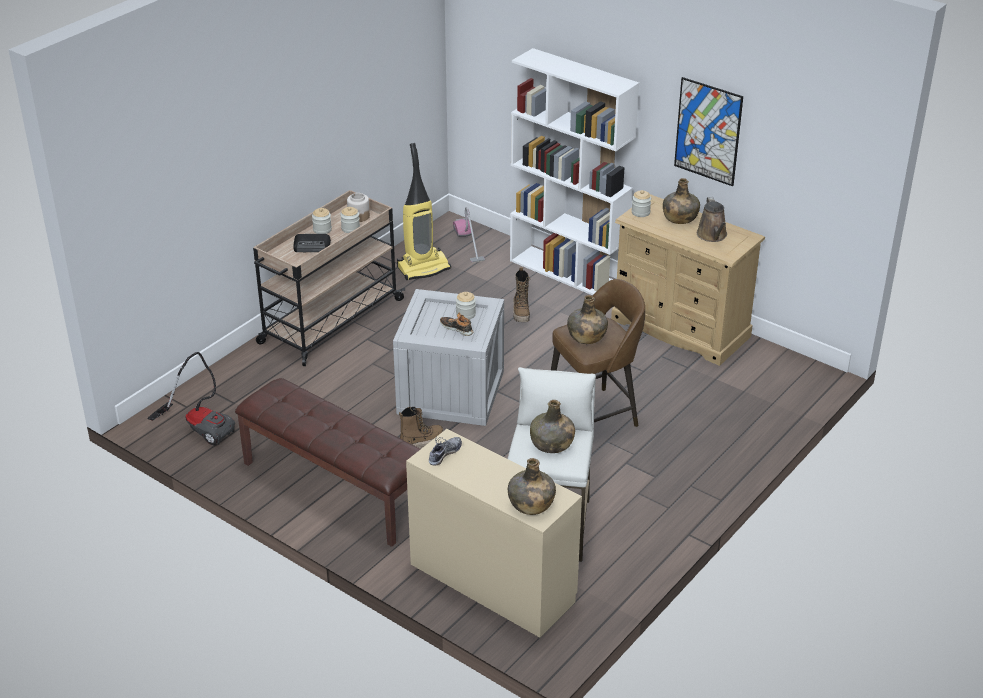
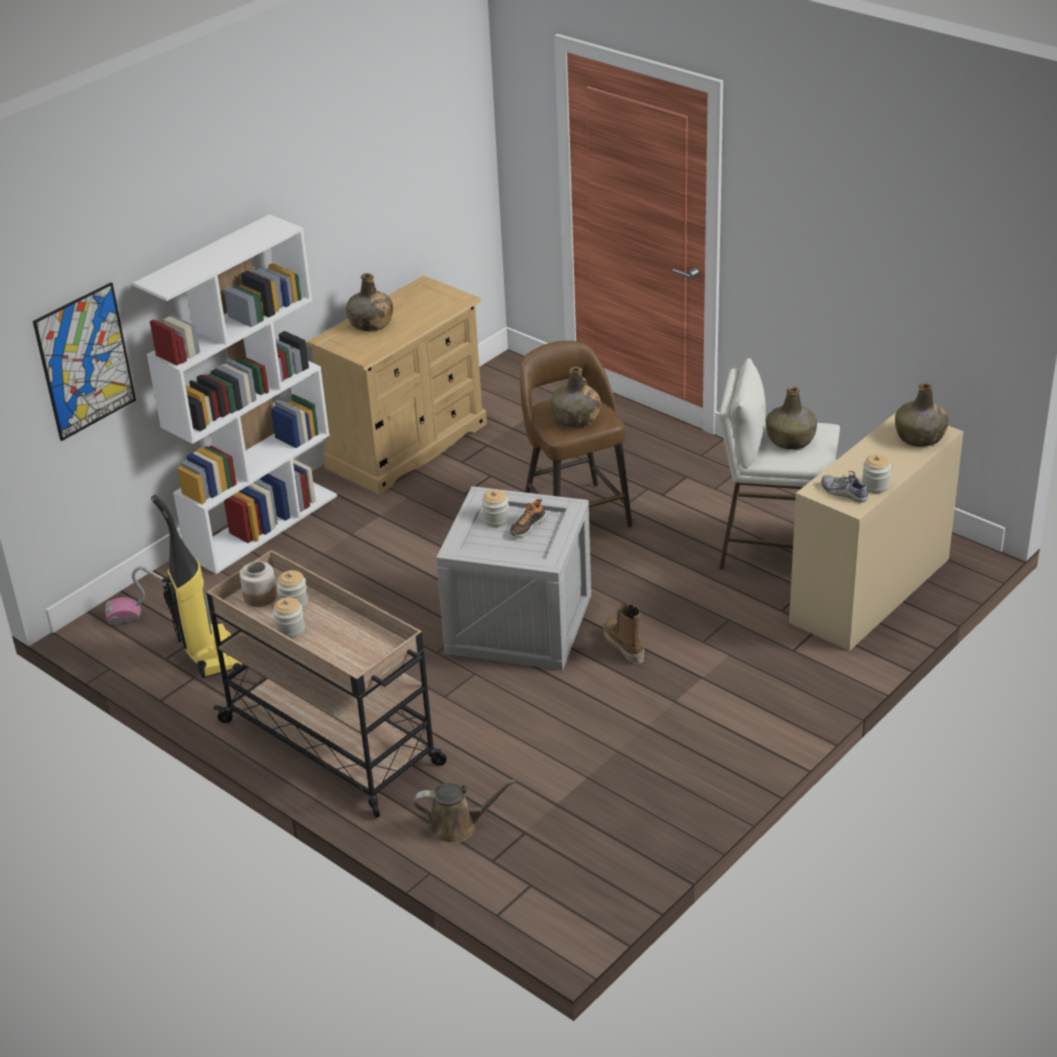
camera: 85 degrees left, 0 degrees up
vacuum cleaner [148,352,235,445] -> none
brown bench [235,378,420,547] -> none
radio [293,234,331,252] -> none
boot [513,267,530,322] -> none
jar [632,190,651,217] -> jar moved to [862,454,891,493]
picture [674,77,743,186] -> picture moved to [33,283,136,441]
brown watering can [697,197,727,242] -> brown watering can moved to [414,780,516,844]

